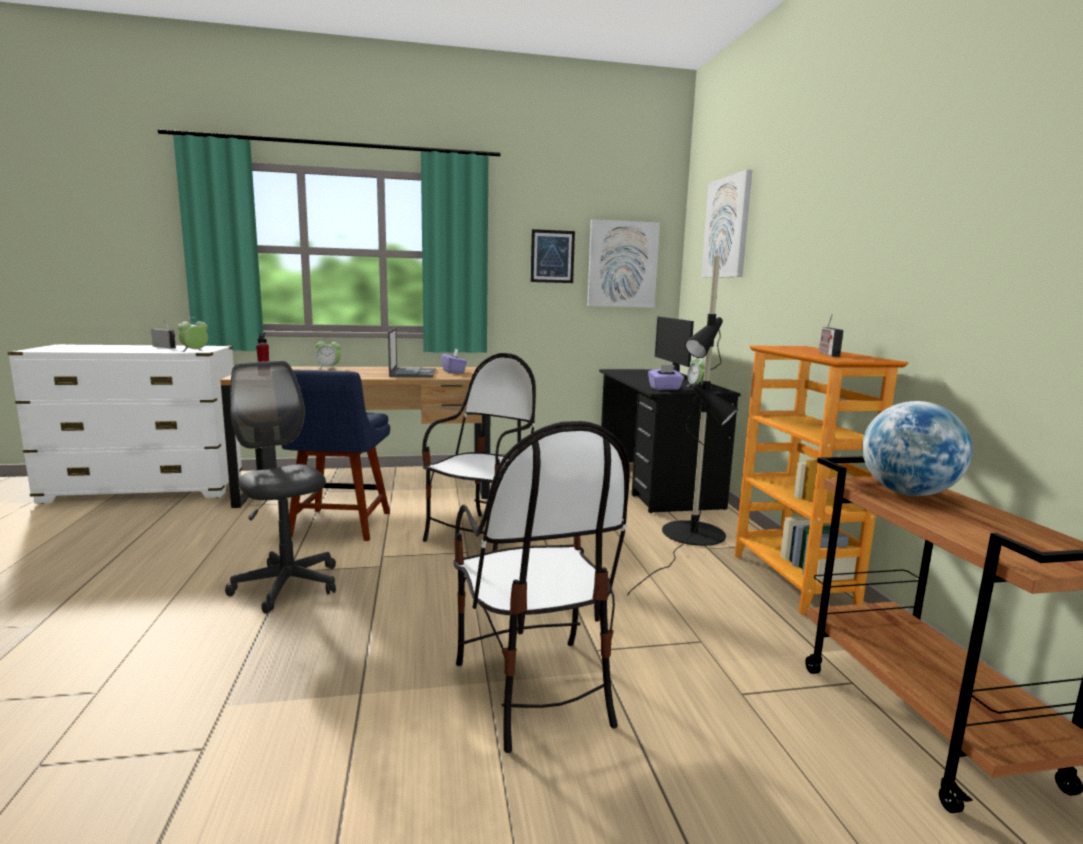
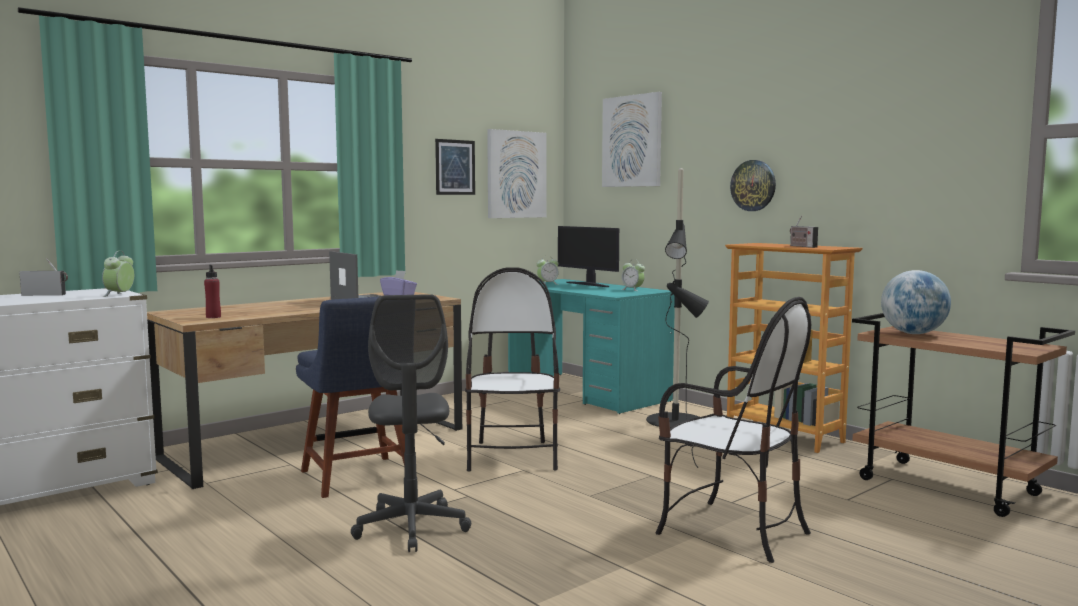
camera: 30 degrees left, 5 degrees down
grey office chair [225,361,336,614] -> grey office chair turned 120 degrees counterclockwise [351,294,471,552]
alarm clock [316,340,341,370] -> alarm clock moved to [537,257,559,285]
black desk [599,369,741,513] -> turquoise desk [508,279,675,414]
purple tissue box [648,365,684,390] -> none
none -> wall clock [730,160,776,211]

